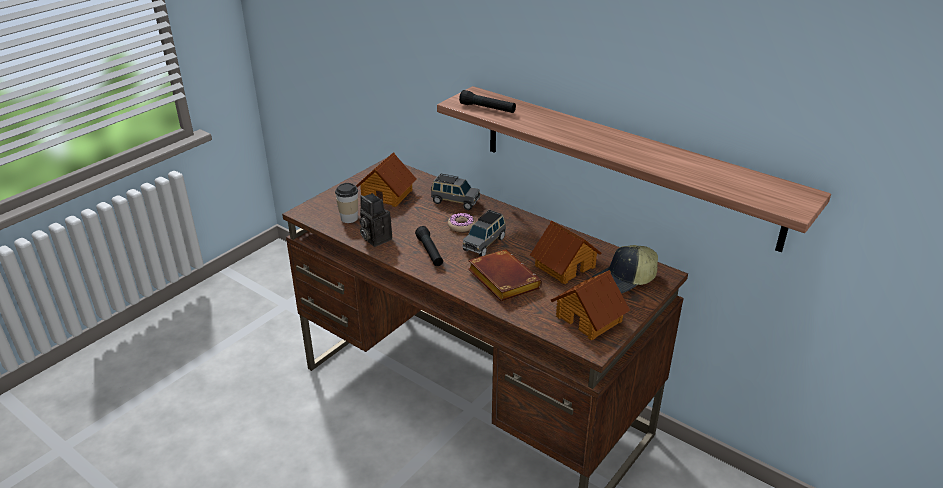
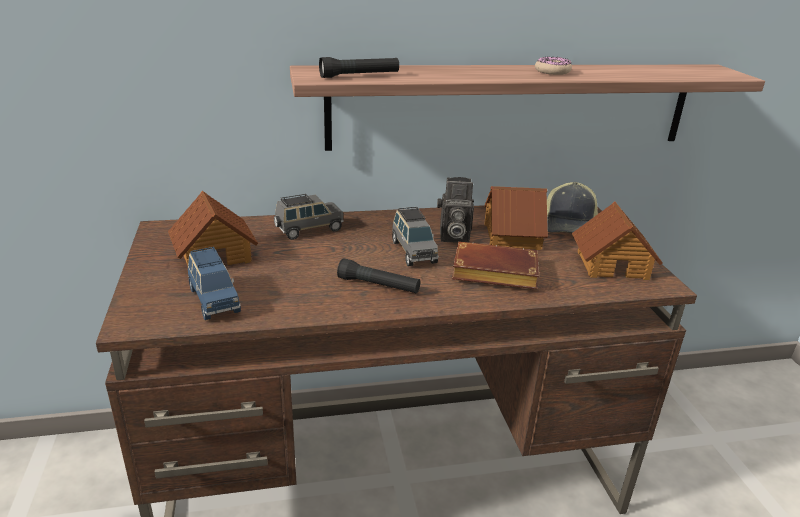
camera: 50 degrees left, 5 degrees down
cup [335,183,358,223] -> blue toy car [188,247,241,320]
camera [359,193,392,247] -> camera moved to [437,177,474,243]
donut [448,213,475,232] -> donut moved to [535,57,572,75]

